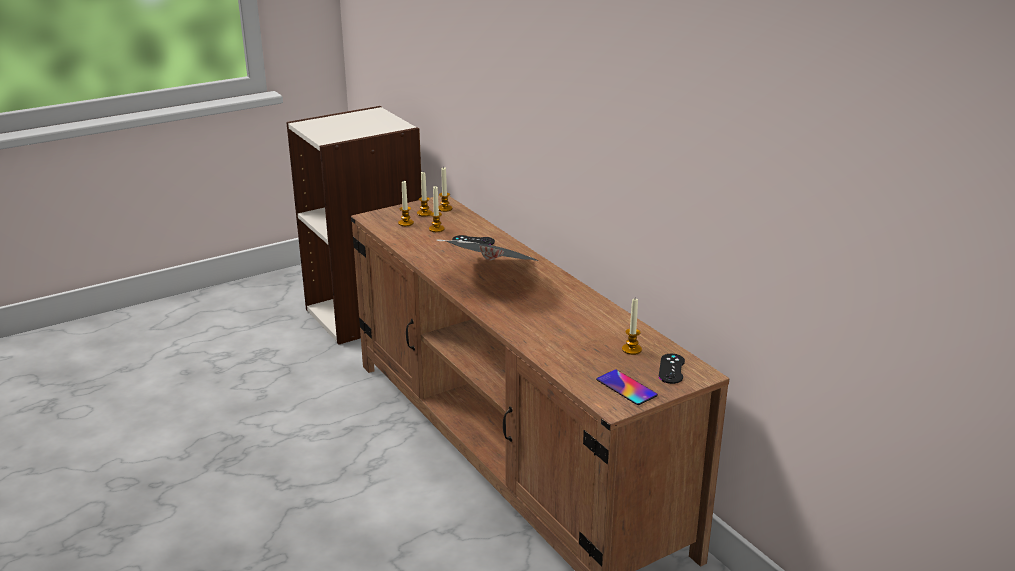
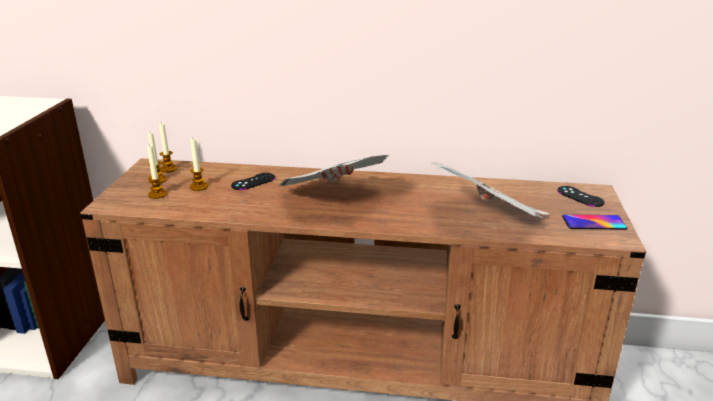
camera: 50 degrees left, 0 degrees up
candle [622,299,642,355] -> none
none -> newspaper [430,162,549,218]

